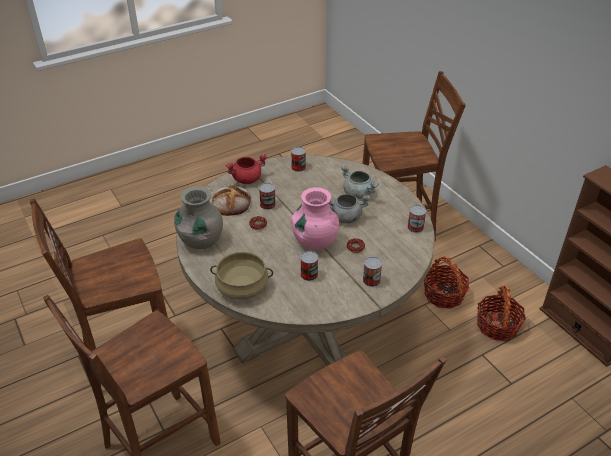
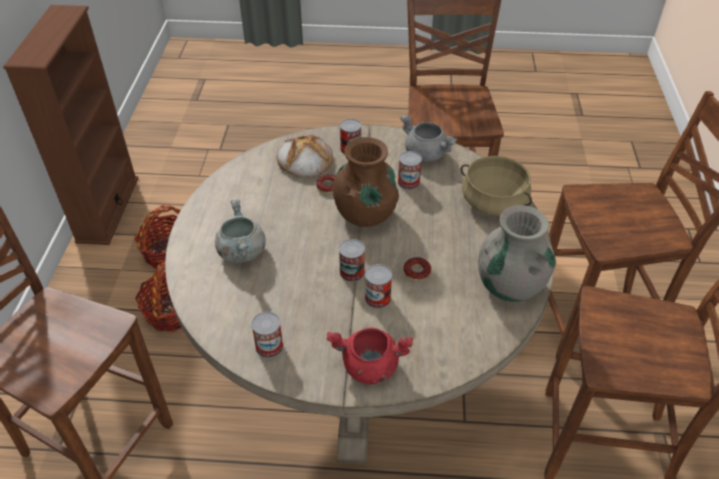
camera: 145 degrees left, 5 degrees up
bread [212,185,251,216] -> bread moved to [277,135,333,178]
pink vase [291,187,339,250] -> brown vase [333,137,399,227]
grey cooking pot [329,194,370,224] -> grey cooking pot moved to [400,115,457,162]
can [407,205,426,233] -> can moved to [339,239,365,282]

